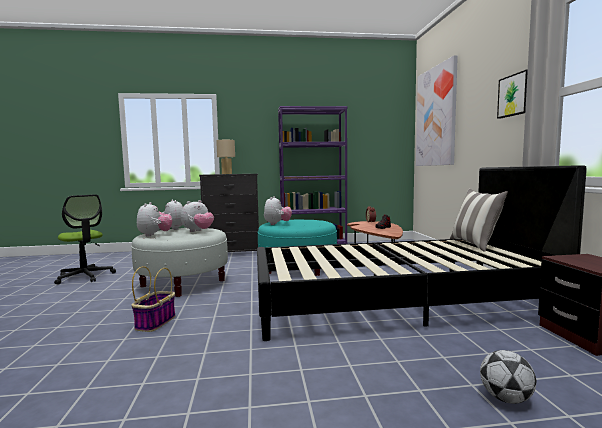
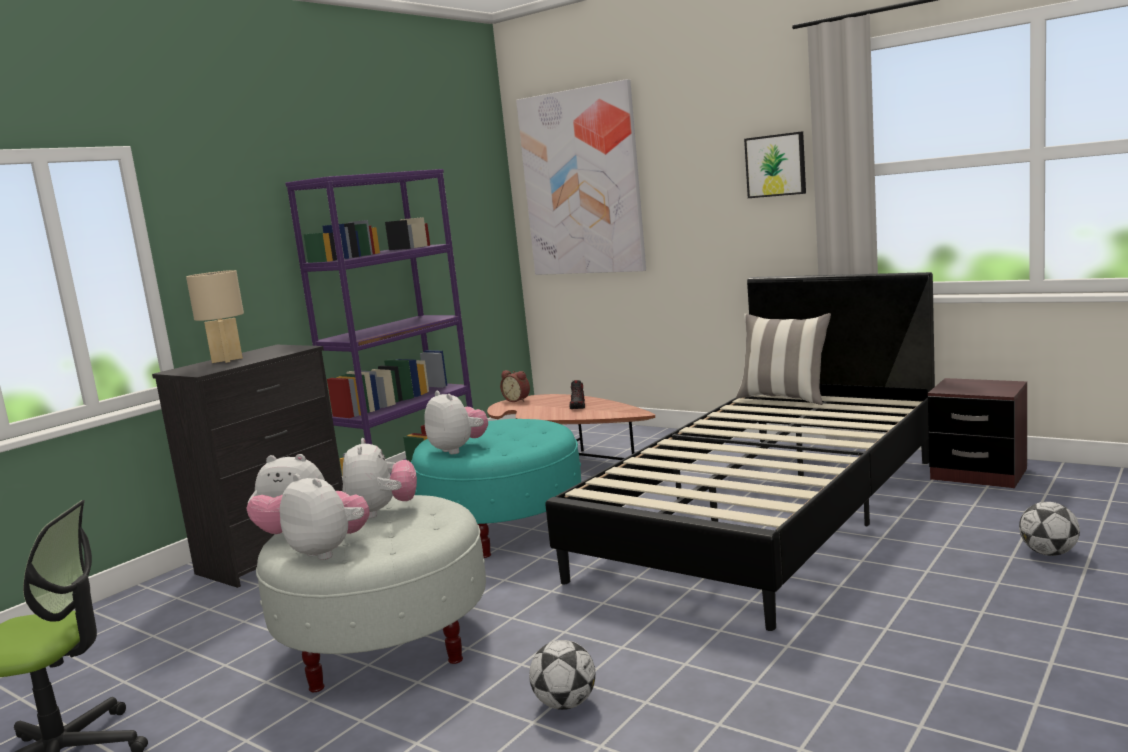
camera: 45 degrees left, 5 degrees up
basket [132,266,176,332] -> football [529,640,596,710]

